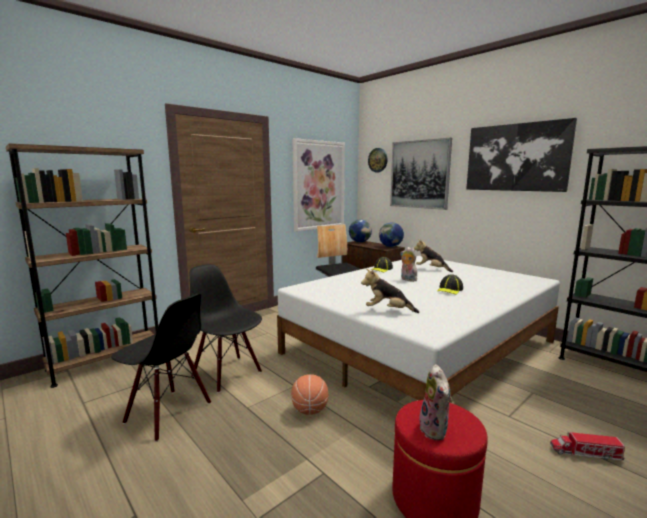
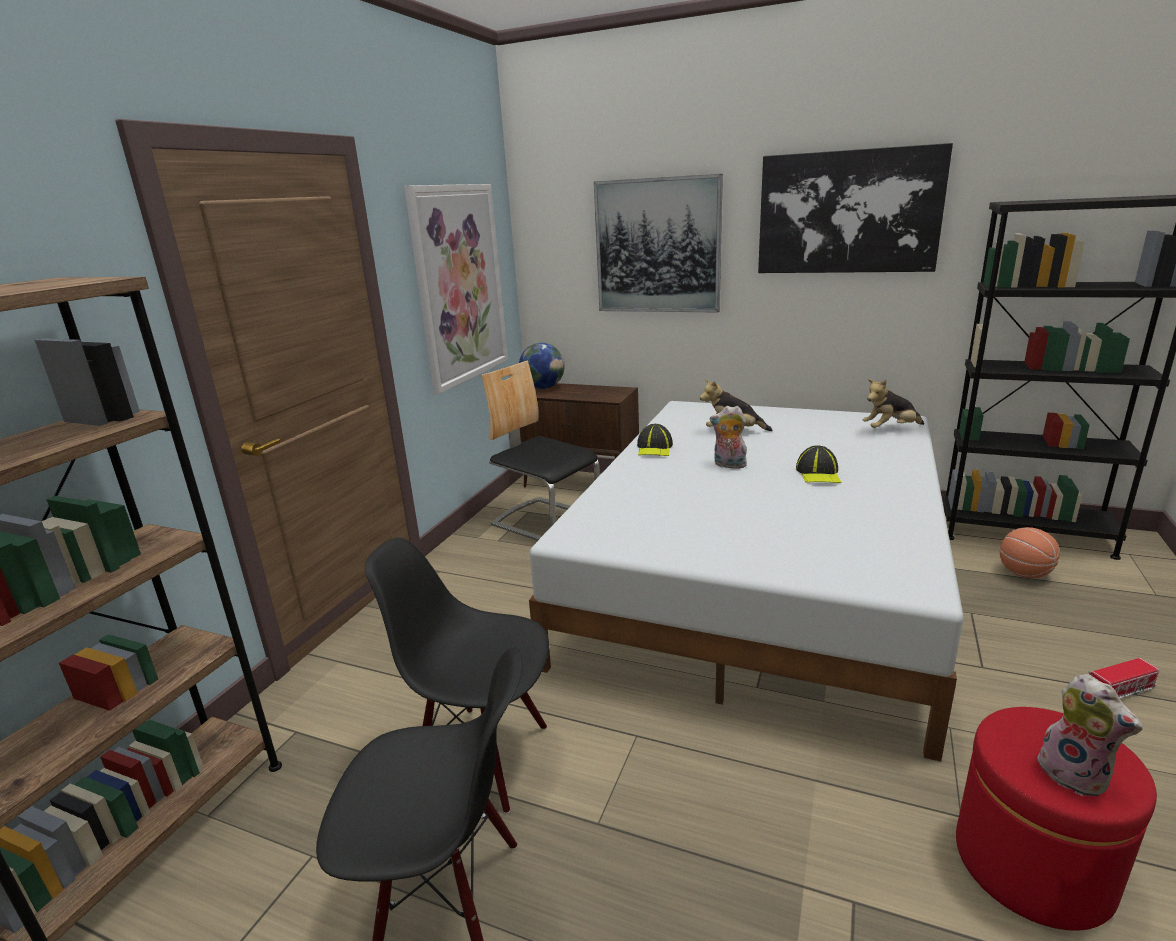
camera: 25 degrees left, 10 degrees up
basketball [291,374,329,415] -> basketball moved to [1000,527,1060,578]
plush toy [361,268,419,313] -> plush toy moved to [863,379,924,428]
wall clock [368,148,388,172] -> none
globe [379,222,404,247] -> none

